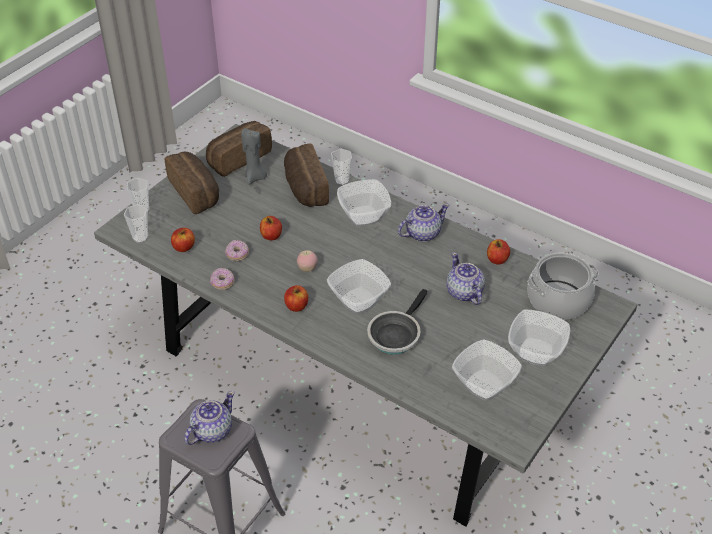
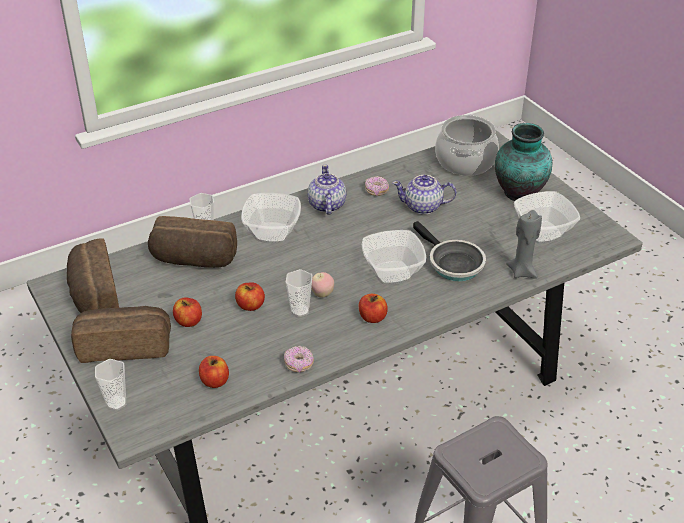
camera: 65 degrees left, 5 degrees down
cup [124,205,148,243] -> cup moved to [286,269,313,317]
teapot [184,391,235,445] -> none
donut [225,240,249,261] -> donut moved to [365,176,389,196]
grey candle [241,128,267,185] -> grey candle moved to [506,210,542,279]
apple [487,239,510,265] -> apple moved to [173,298,202,327]
bowl [508,310,570,366] -> vase [495,123,552,201]

